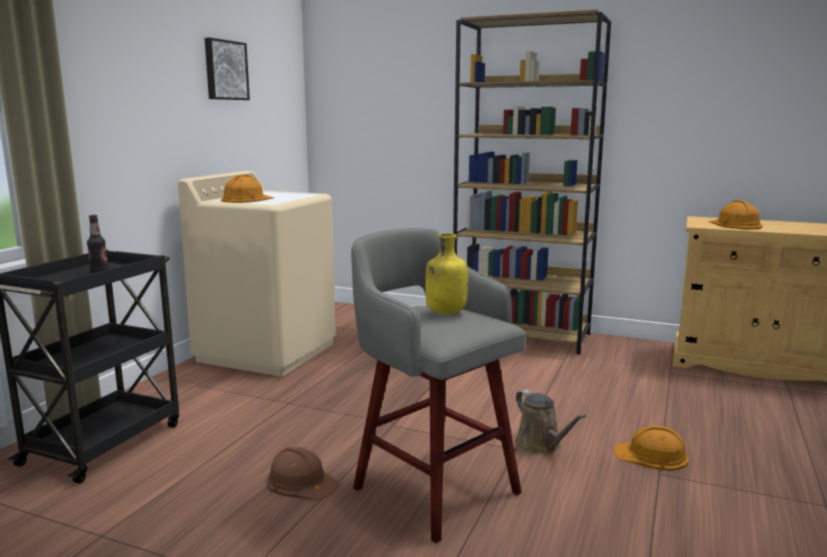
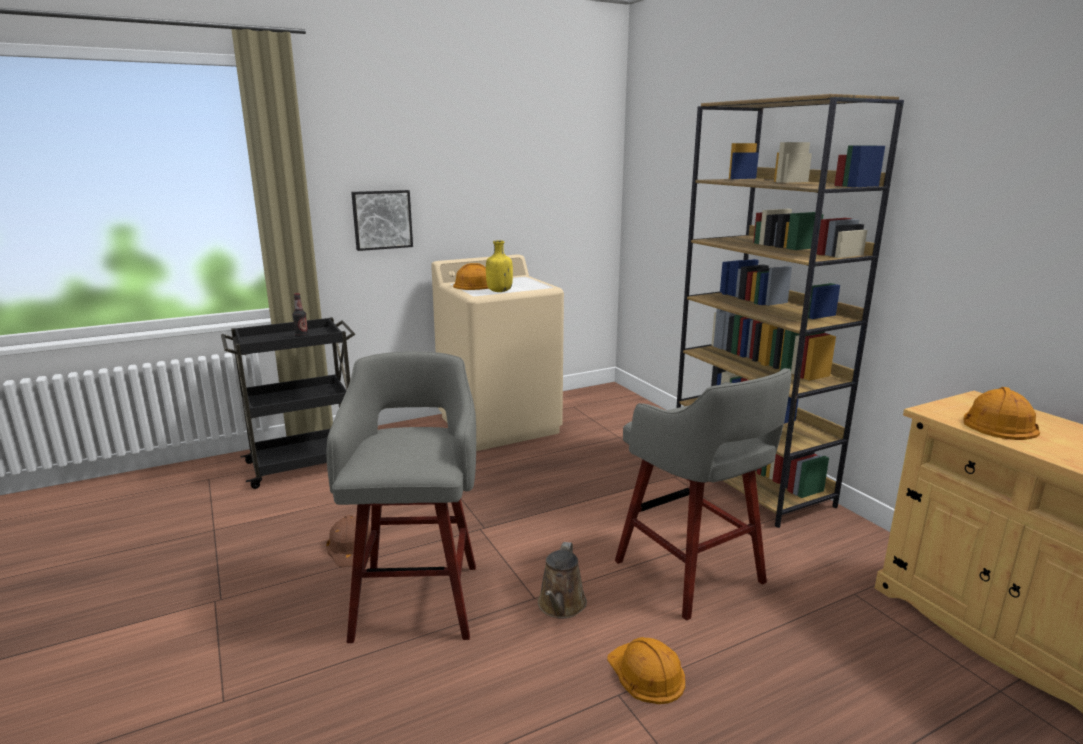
camera: 40 degrees right, 5 degrees up
picture [205,38,250,100] -> picture moved to [351,190,413,251]
yellow bottle [425,233,468,314] -> yellow bottle moved to [486,240,513,292]
none -> grey stool [615,368,791,620]

